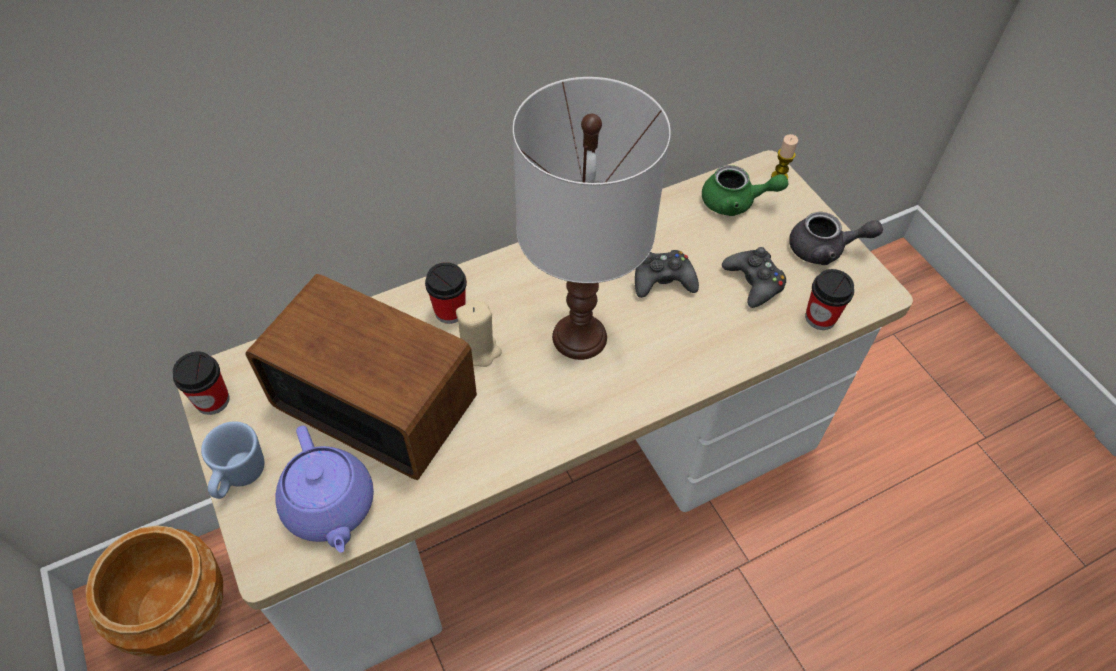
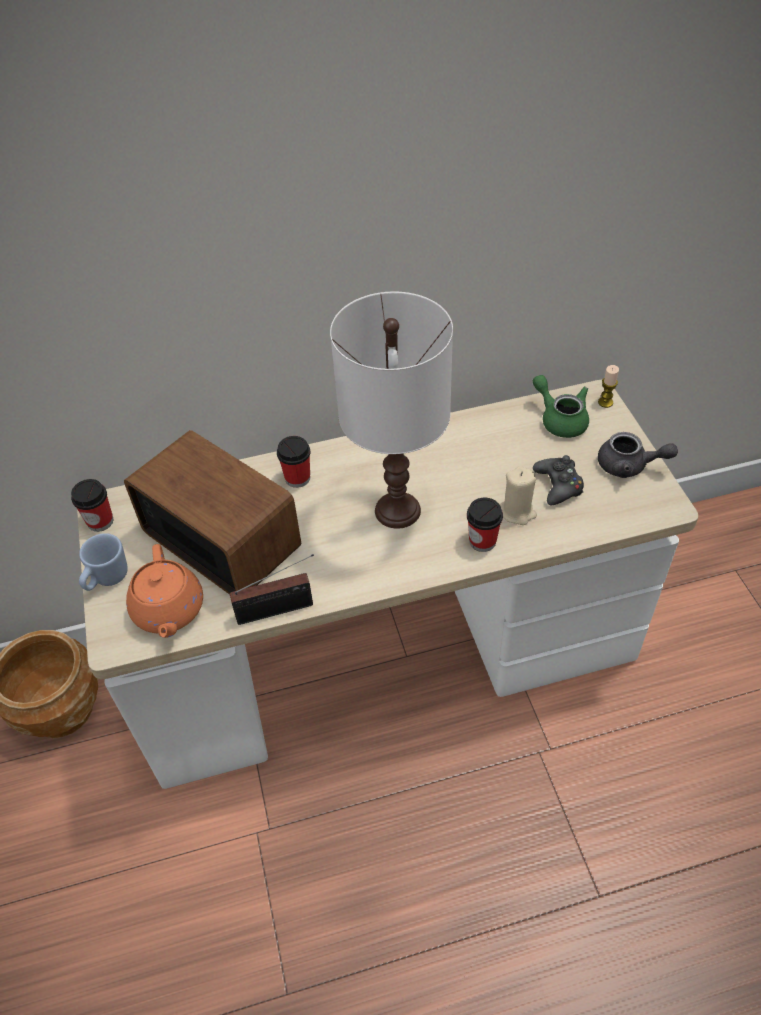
camera: 15 degrees right, 5 degrees down
purple teapot [275,426,374,553] -> orange teapot [126,544,203,638]
beige candle [456,299,502,367] -> beige candle moved to [500,466,537,525]
black game controller [635,250,699,298] -> none
green teapot [702,165,789,216] -> green teapot turned 150 degrees counterclockwise [533,375,589,438]
cup [805,269,854,330] -> cup moved to [467,498,503,552]
none -> radio [230,554,314,625]

